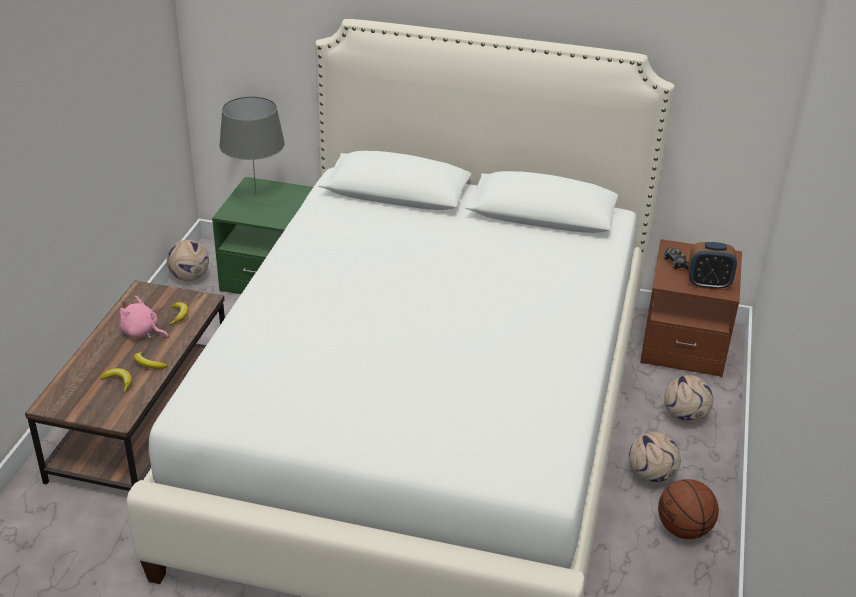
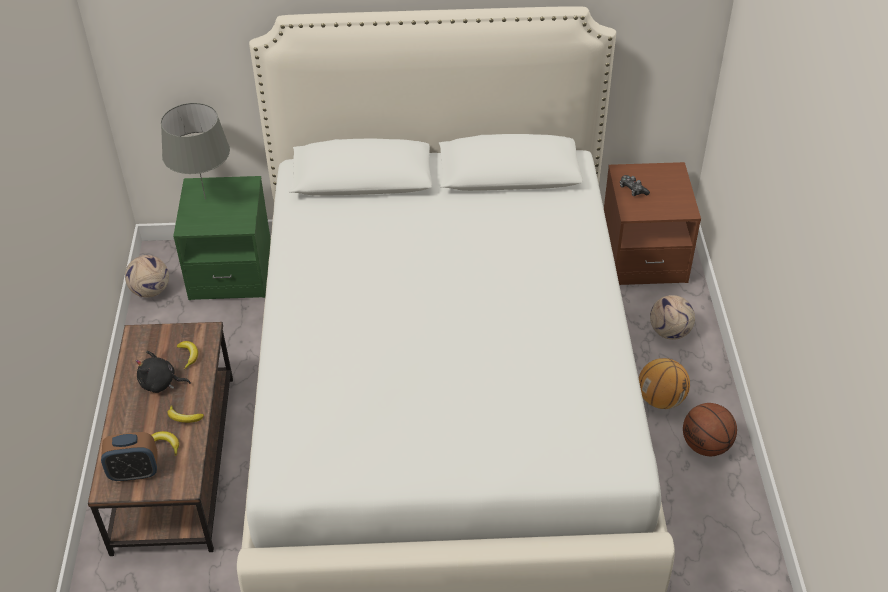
camera: 15 degrees left, 10 degrees up
pink plush toy [120,296,169,339] -> black plush toy [136,351,191,393]
football [628,432,681,484] -> basketball [639,358,690,409]
alarm clock [688,242,737,290] -> alarm clock moved to [101,432,158,482]

